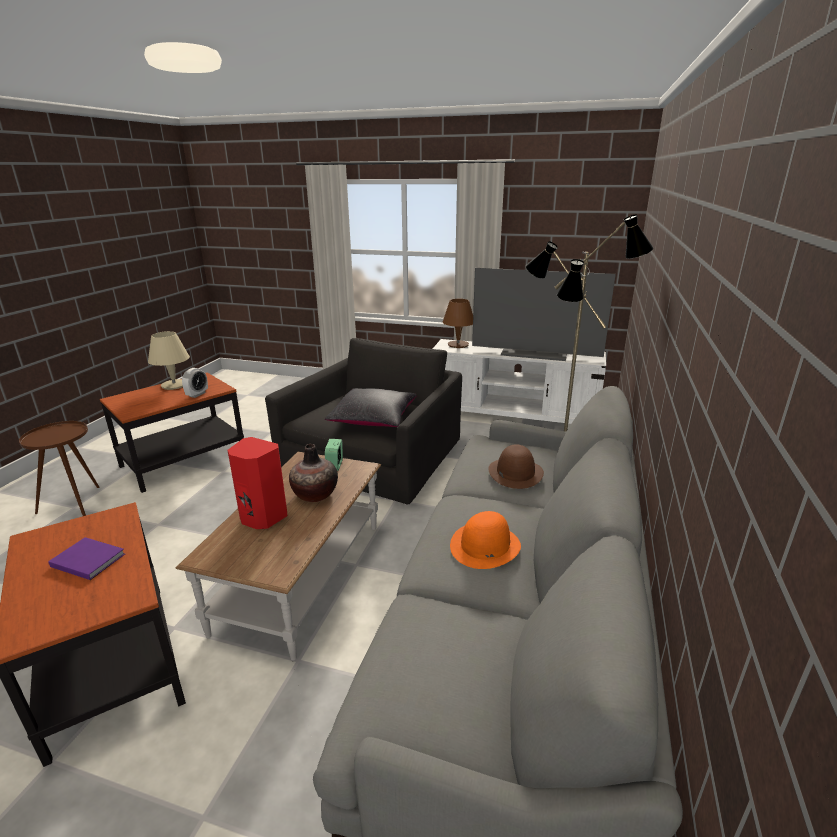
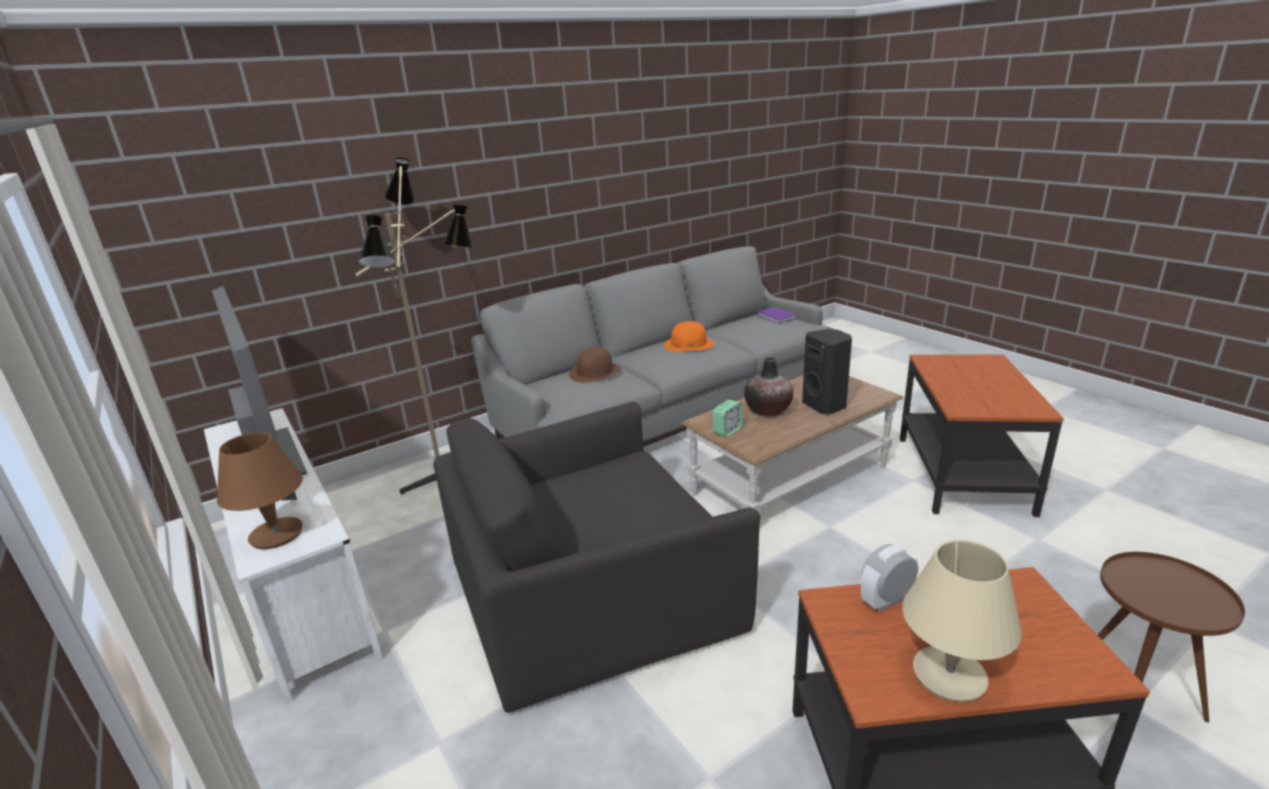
camera: 140 degrees left, 0 degrees up
purple book [48,537,125,580] -> purple book moved to [757,307,797,324]
red speaker [228,437,287,529] -> black speaker [802,329,852,415]
black pillow [325,388,417,427] -> none

